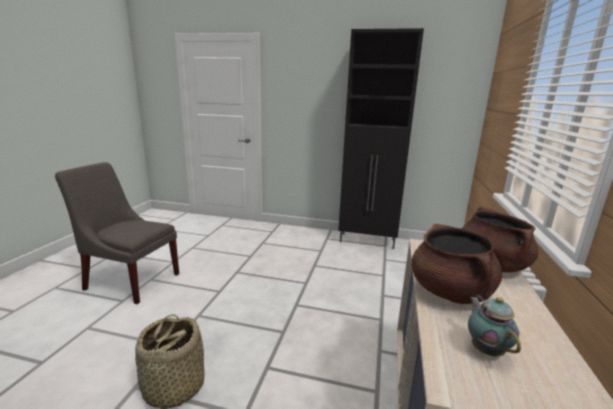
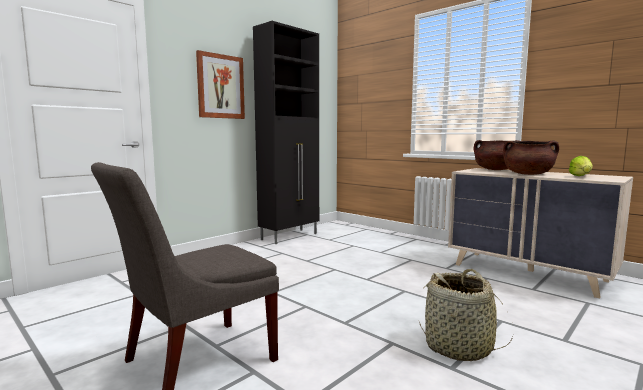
camera: 60 degrees left, 10 degrees down
teapot [468,295,521,356] -> lettuce [569,156,593,176]
none -> picture [196,50,245,119]

